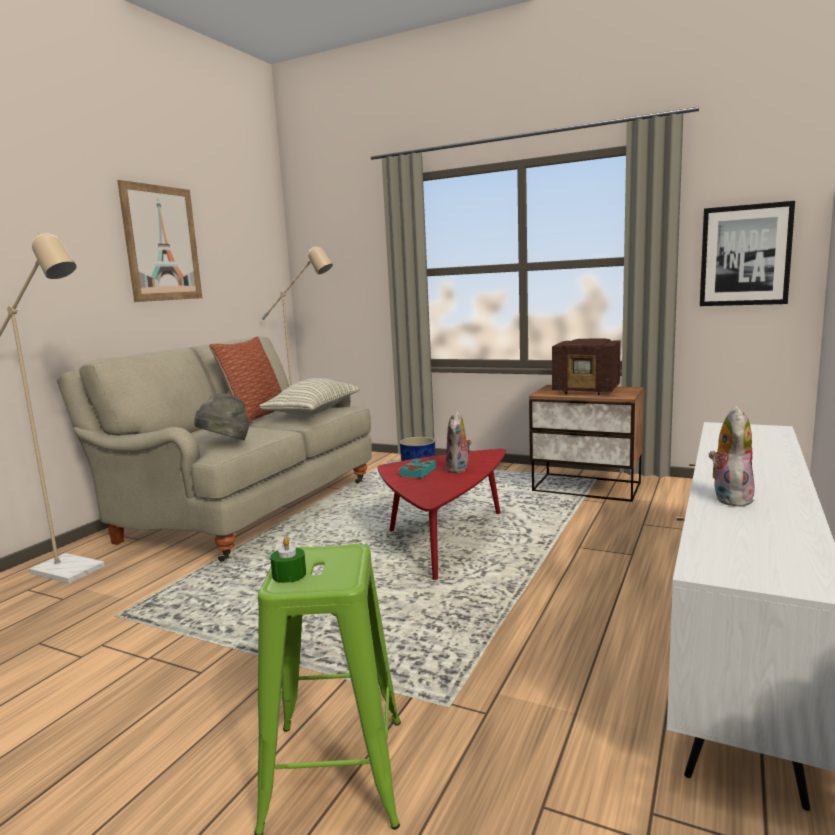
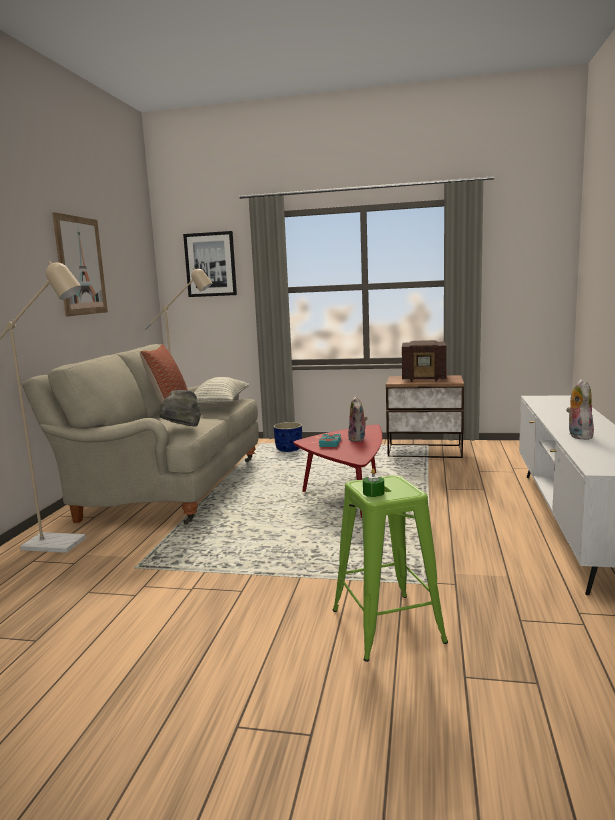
camera: 15 degrees left, 0 degrees up
picture [700,201,795,306] -> picture moved to [183,231,237,297]

